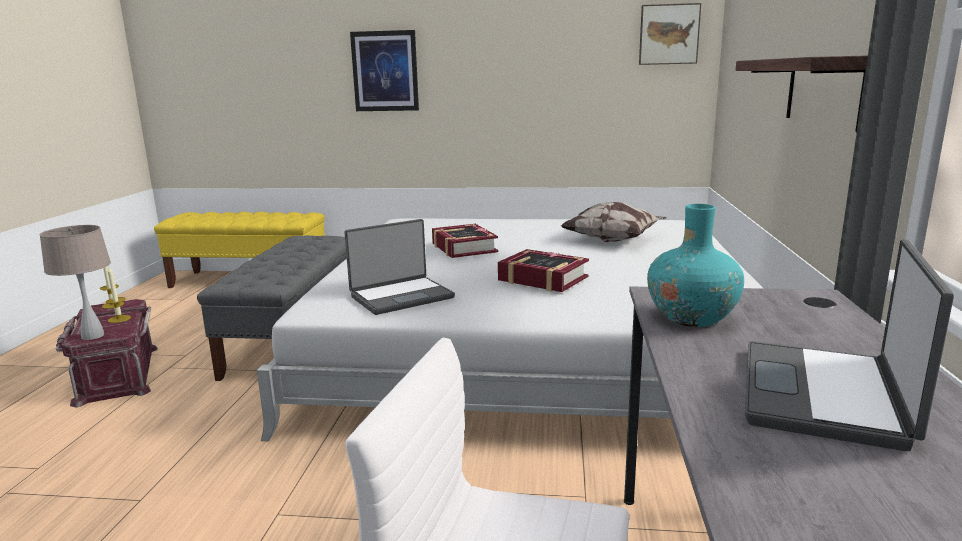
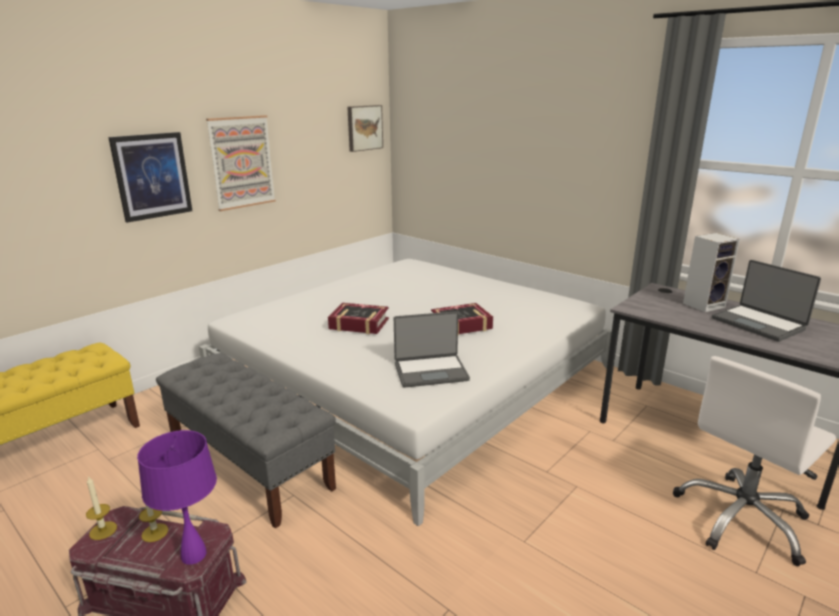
camera: 55 degrees left, 5 degrees up
beige table lamp [39,225,111,340] -> purple table lamp [137,430,217,565]
laptop [344,219,455,315] -> laptop turned 75 degrees clockwise [394,311,470,388]
pillow [561,202,667,242] -> none
turquoise vase [647,204,744,327] -> none
shelf [736,55,868,132] -> none
none -> picture [206,115,276,211]
none -> speaker [683,233,740,312]

